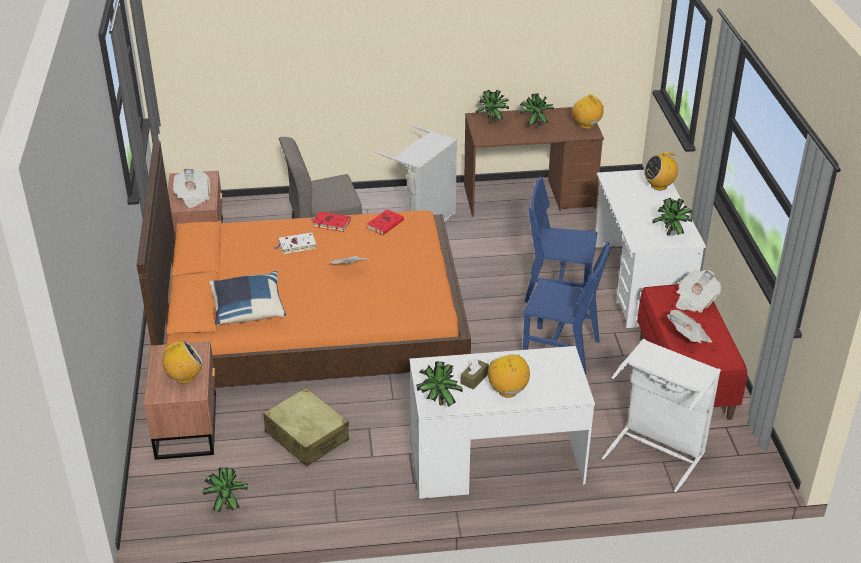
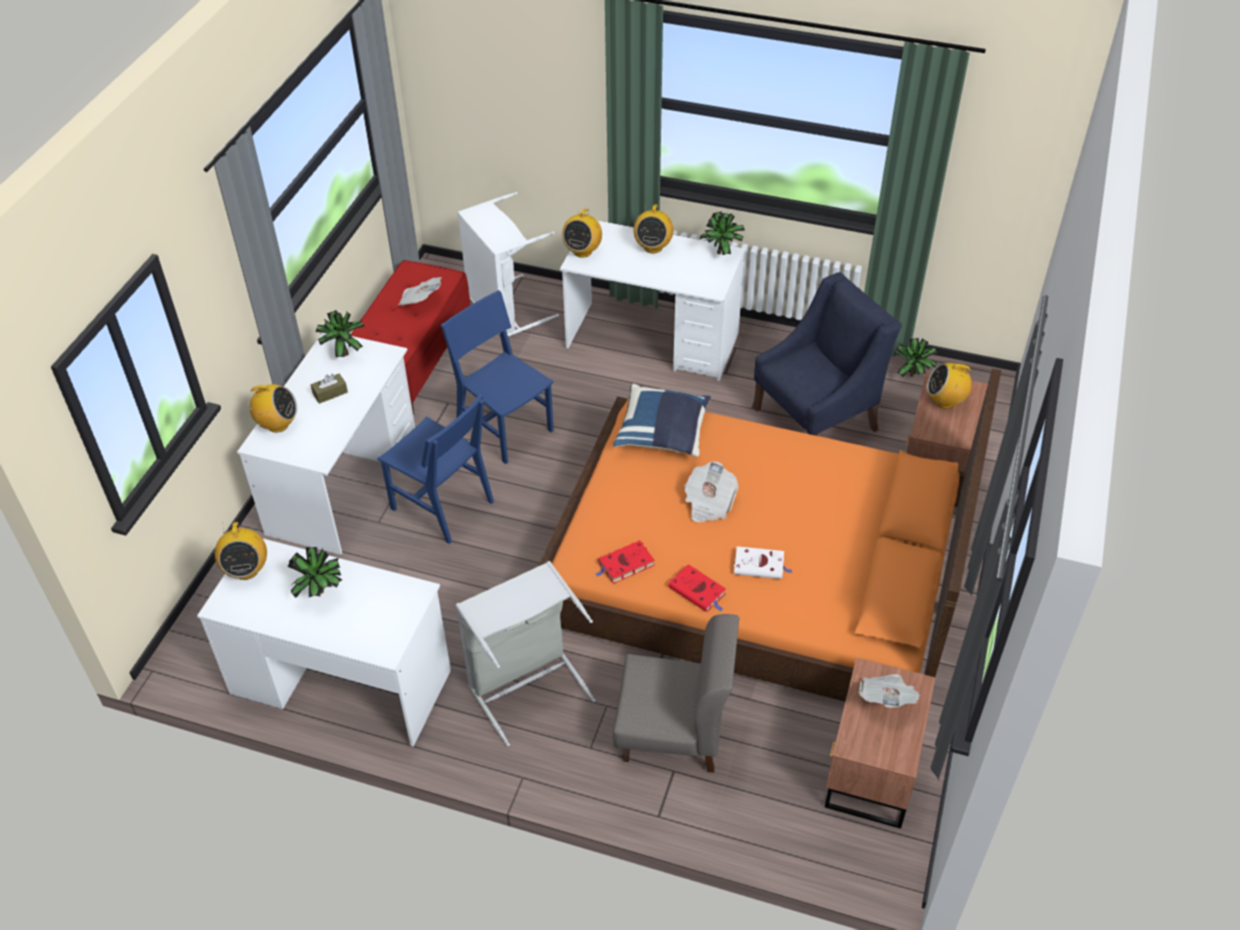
camera: 155 degrees left, 10 degrees up
blue pillow [210,271,286,325] -> blue pillow moved to [613,384,711,457]
beige suitcase [263,388,349,467] -> blue armchair [754,272,902,436]
brown tissue box [461,358,489,389] -> brown tissue box moved to [311,373,348,404]
brown desk [464,107,604,216] -> white desk [197,538,451,747]
potted plant [476,90,509,124] -> none
newspaper [676,270,721,313] -> none
none -> radio [562,209,602,258]

